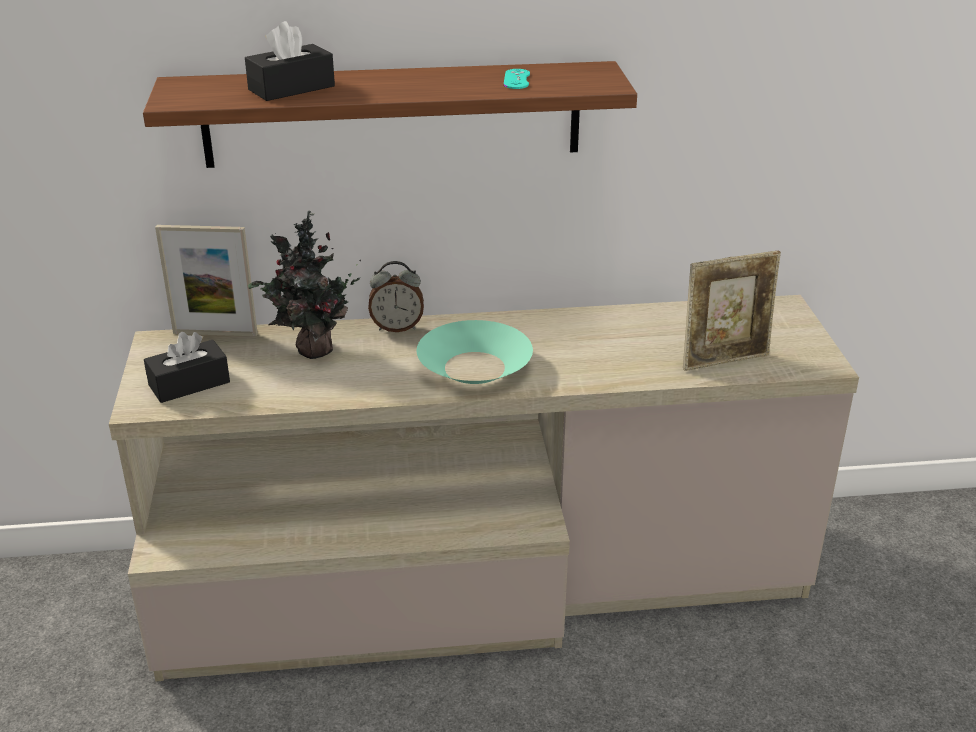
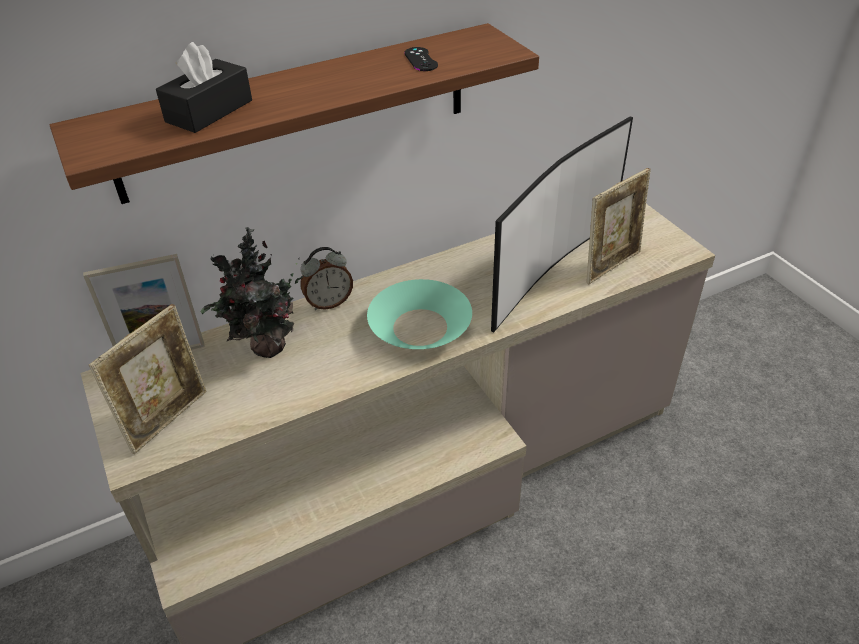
camera: 20 degrees left, 10 degrees up
black tissue box [144,332,230,403] -> picture frame [89,304,207,454]
turquoise game controller [504,69,530,89] -> black game controller [404,47,438,71]
none -> television [491,116,633,332]

